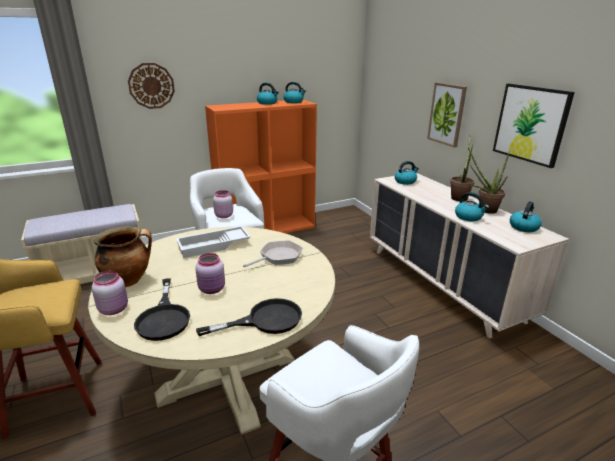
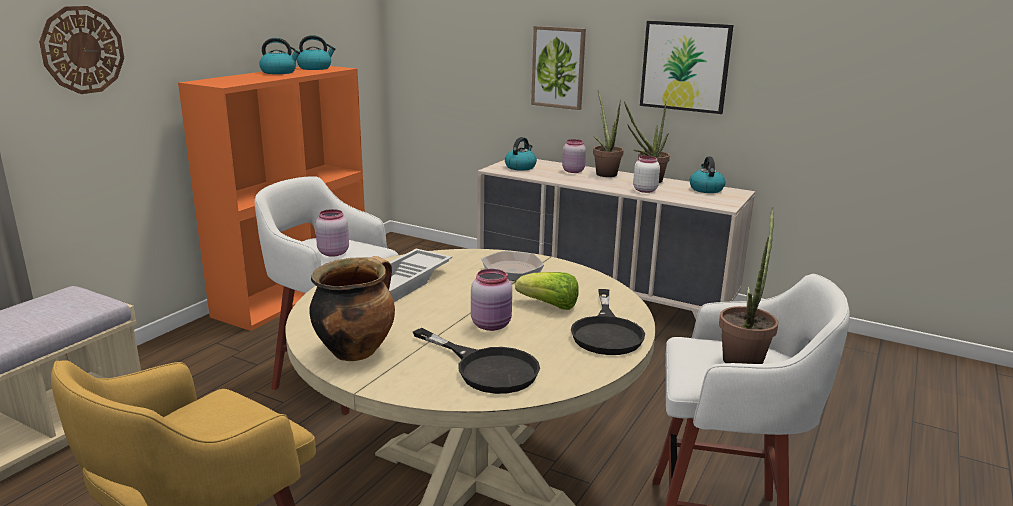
camera: 35 degrees left, 5 degrees down
pink jar [92,271,128,315] -> pink jar moved to [562,139,586,173]
black frying pan [196,298,302,336] -> black frying pan turned 150 degrees clockwise [571,289,645,355]
kettle [455,192,489,222] -> white jar [633,156,660,193]
none -> lettuce [515,272,579,310]
none -> potted plant [719,207,778,364]

